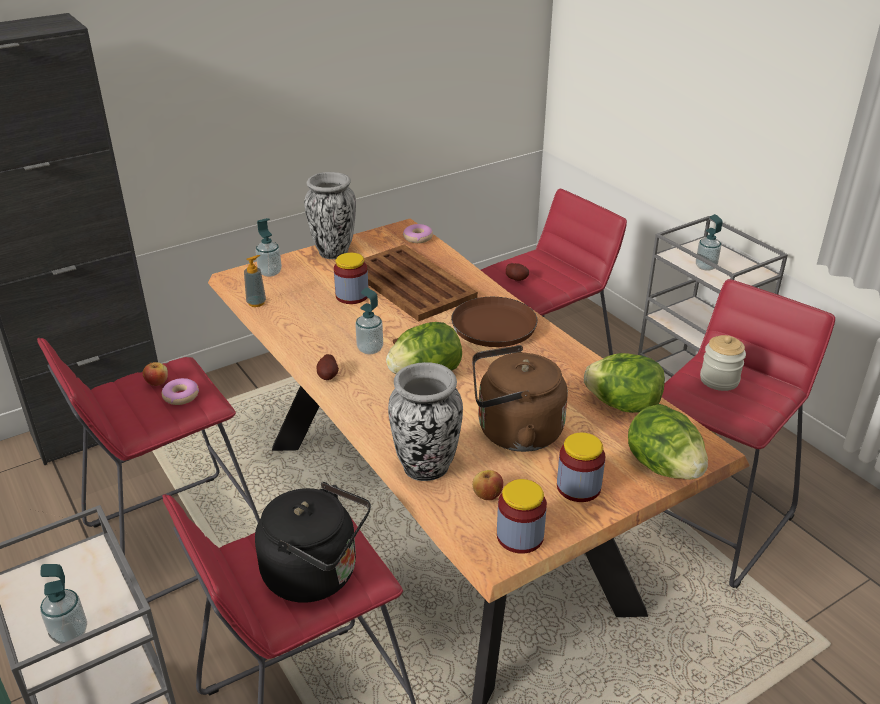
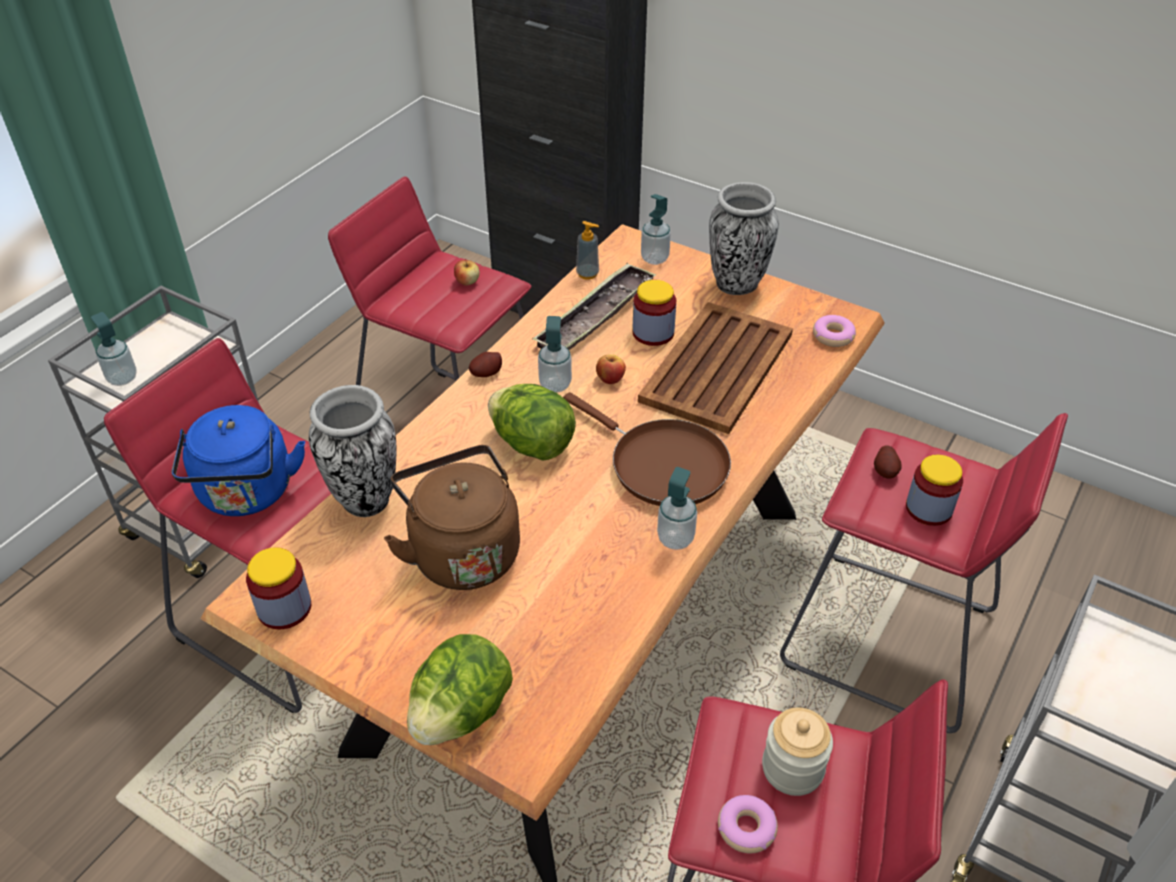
camera: 65 degrees right, 10 degrees up
donut [162,378,199,405] -> donut moved to [718,795,778,854]
black kettle [255,482,371,603] -> blue kettle [172,405,305,516]
apple [472,470,503,500] -> apple moved to [596,354,626,384]
jar [557,433,606,502] -> jar moved to [906,455,963,526]
lettuce [584,353,665,413] -> none
soap dispenser [696,214,723,271] -> soap dispenser moved to [657,467,697,550]
none -> tray [532,263,656,350]

